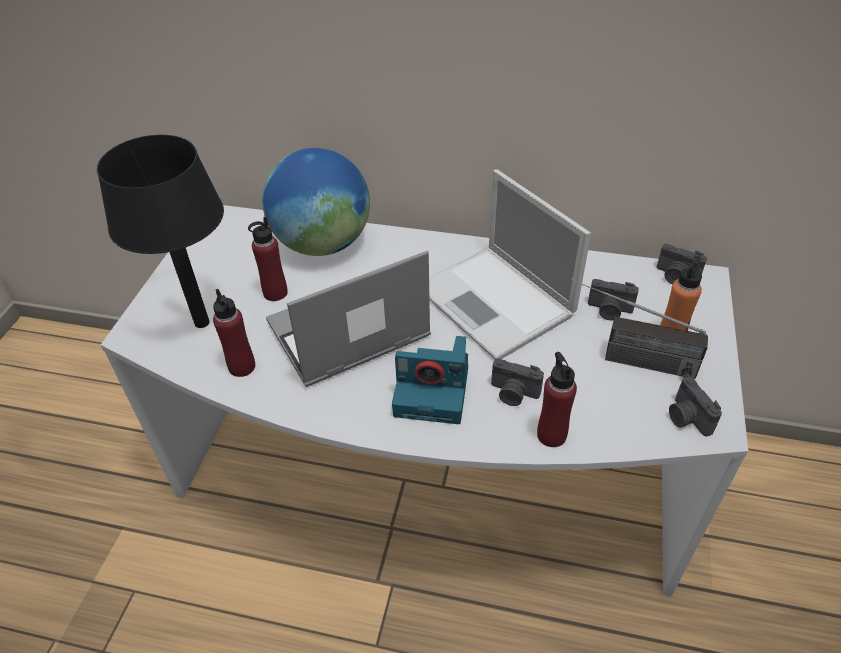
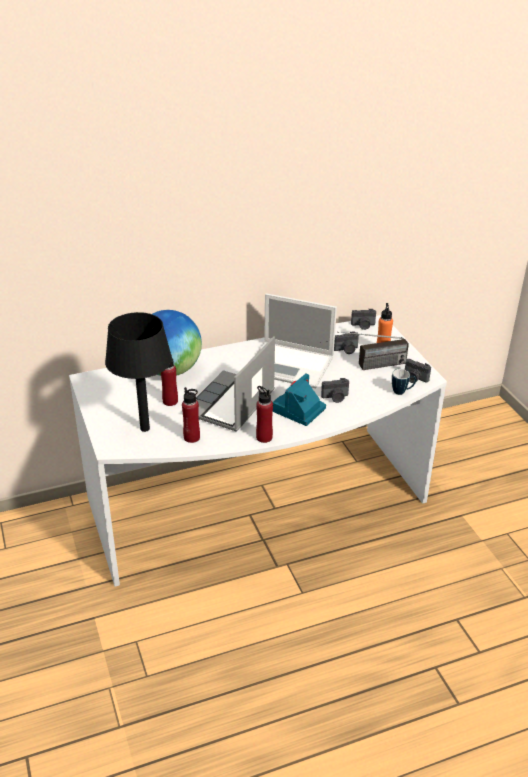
camera: 35 degrees left, 10 degrees down
camera [392,336,468,424] -> camera turned 150 degrees clockwise [273,373,326,426]
red bottle [537,352,577,447] -> red bottle moved to [256,386,273,443]
none -> mug [392,369,416,395]

